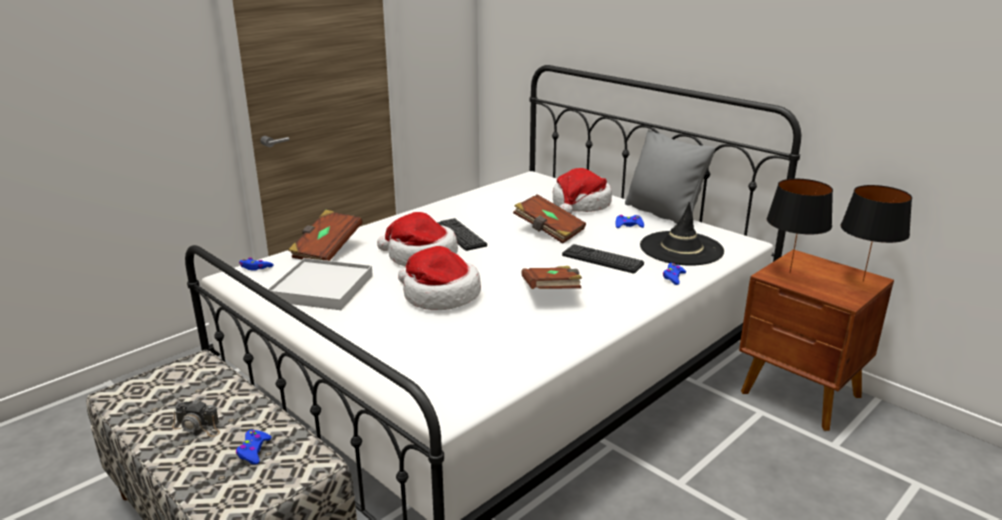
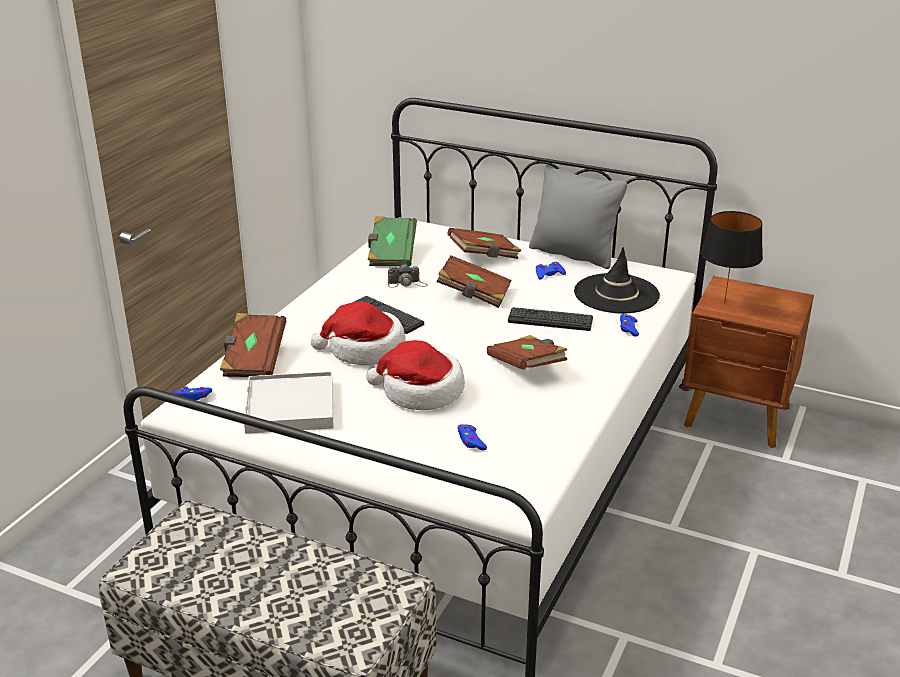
camera: 20 degrees left, 5 degrees up
camera [172,399,220,437] -> camera moved to [388,264,428,288]
blue game controller [236,430,271,465] -> blue game controller moved to [457,424,487,450]
hat [553,168,612,214] -> brown book [447,228,521,259]
black table lamp [840,185,912,282] -> none
none -> green book [368,216,417,266]

